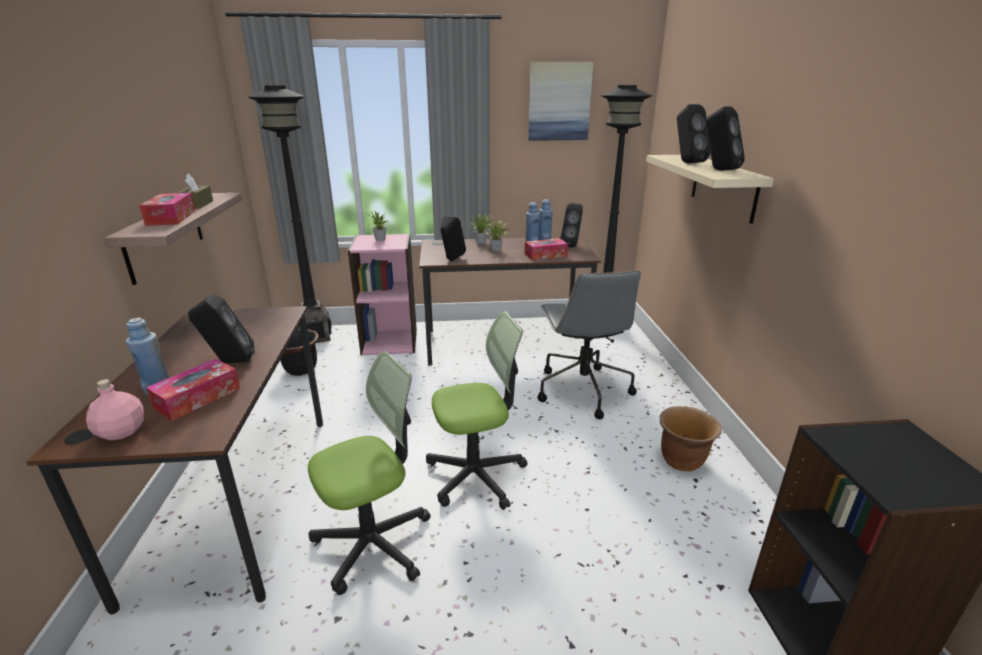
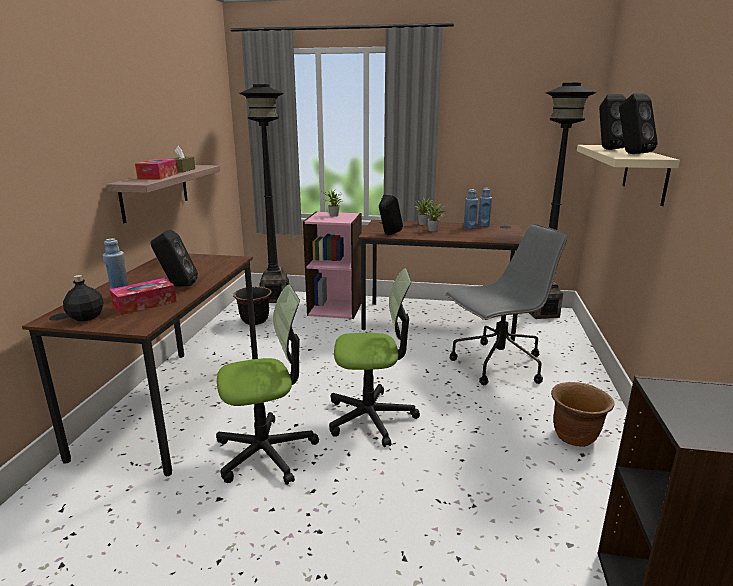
camera: 15 degrees right, 5 degrees down
pink bottle [86,379,144,440] -> black bottle [63,275,104,321]
tissue box [524,238,568,260] -> none
picture [528,62,594,141] -> none
grey office chair [537,270,641,419] -> grey office chair turned 120 degrees counterclockwise [445,224,567,385]
black speaker [561,203,583,247] -> none

